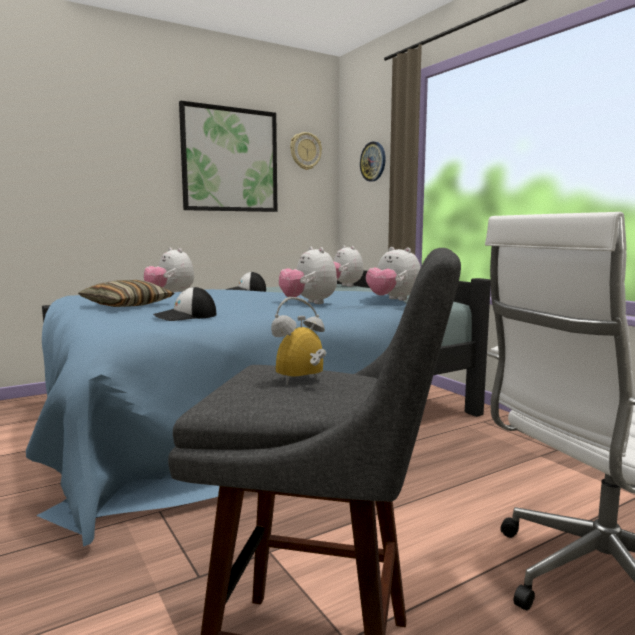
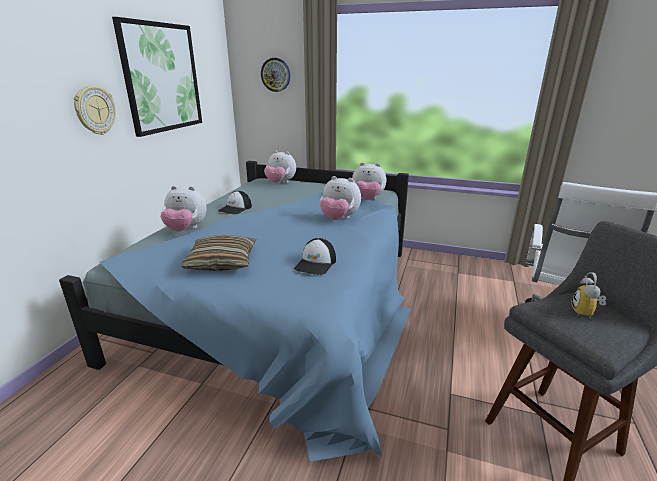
camera: 40 degrees left, 15 degrees up
wall clock [290,132,322,170] -> wall clock moved to [74,86,116,135]

